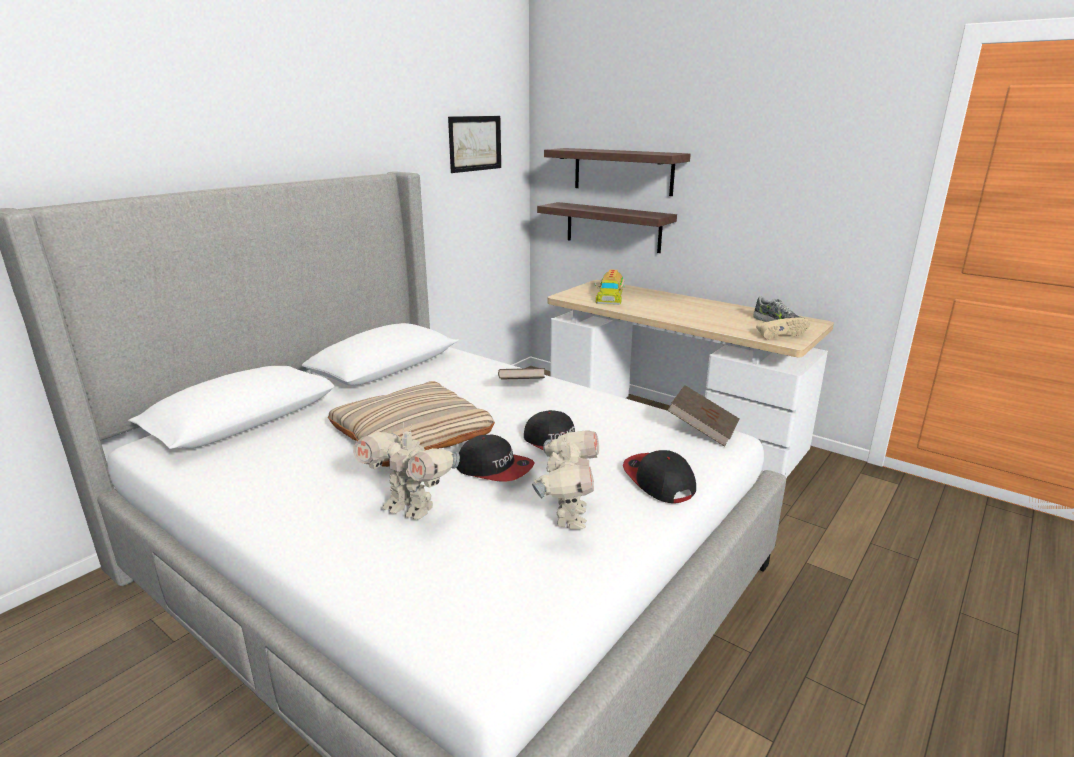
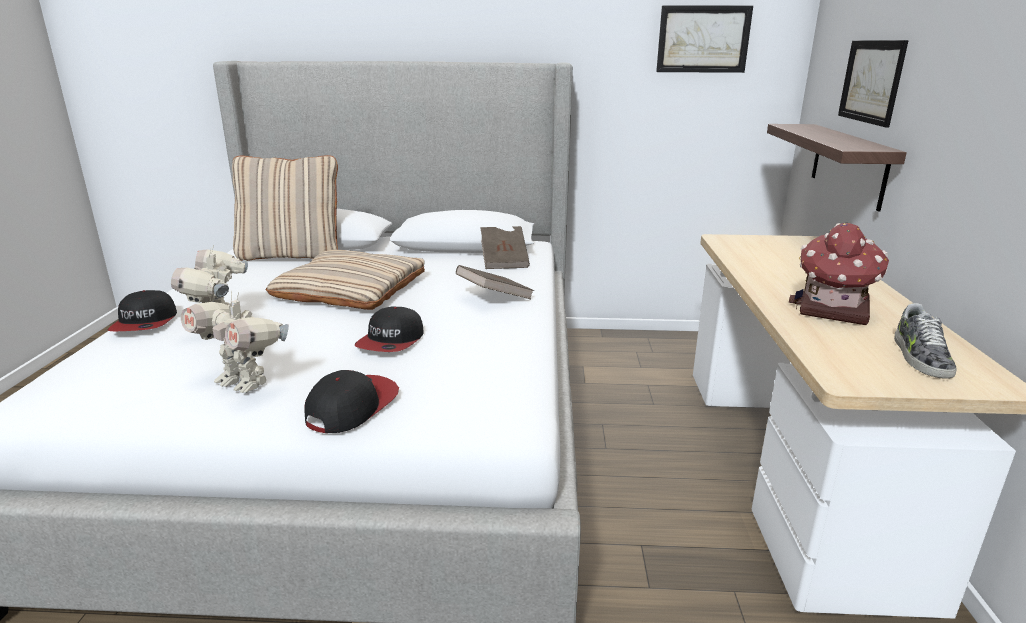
camera: 55 degrees right, 0 degrees up
cap [457,435,535,482] -> cap moved to [107,290,177,331]
toy robot [532,430,599,529] -> toy robot turned 60 degrees clockwise [181,290,289,393]
shelf [544,148,691,196] -> picture [838,40,909,128]
toy truck [594,269,625,305] -> none
brown book [667,385,739,447] -> brown book moved to [480,226,530,269]
beige shoe [756,317,810,339] -> none
none -> beige pillow [232,155,338,261]
none -> toy house [789,222,889,325]

